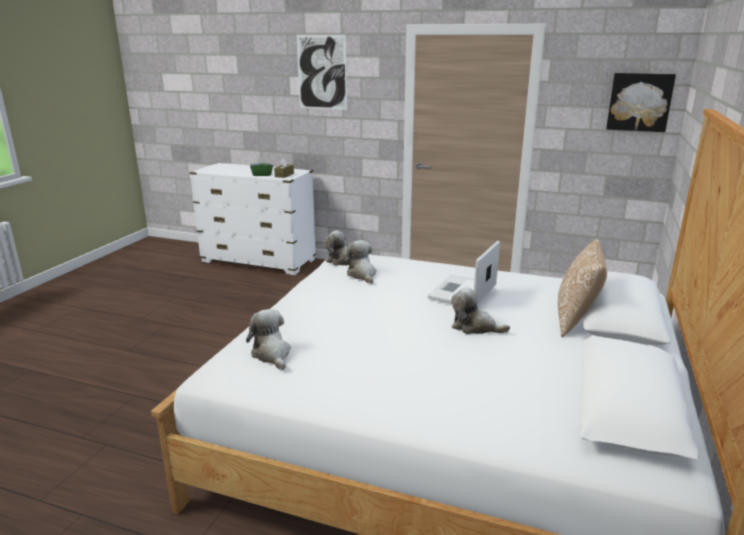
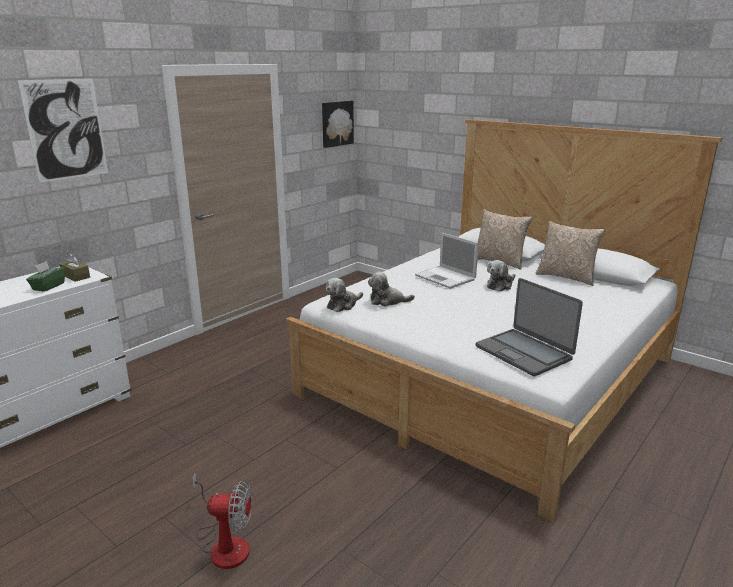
camera: 70 degrees left, 0 degrees up
plush toy [246,309,291,370] -> laptop [476,278,583,376]
none -> fan [192,473,252,569]
none -> pillow [536,221,606,286]

